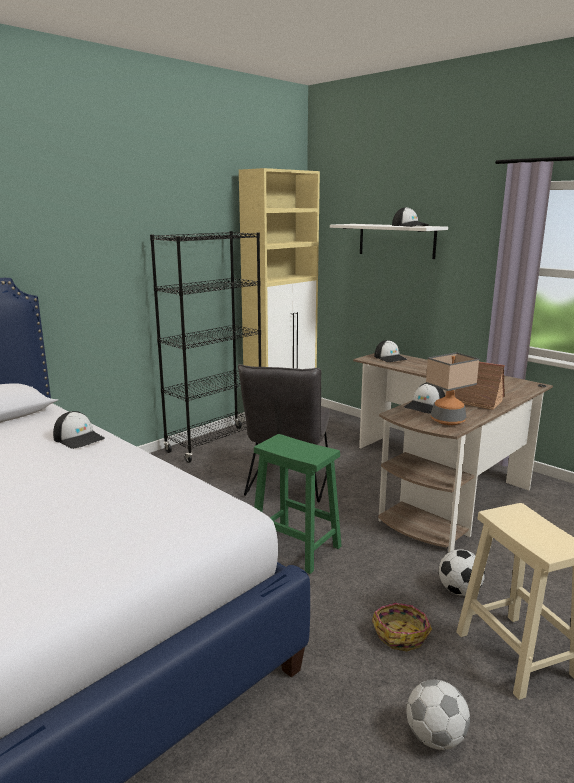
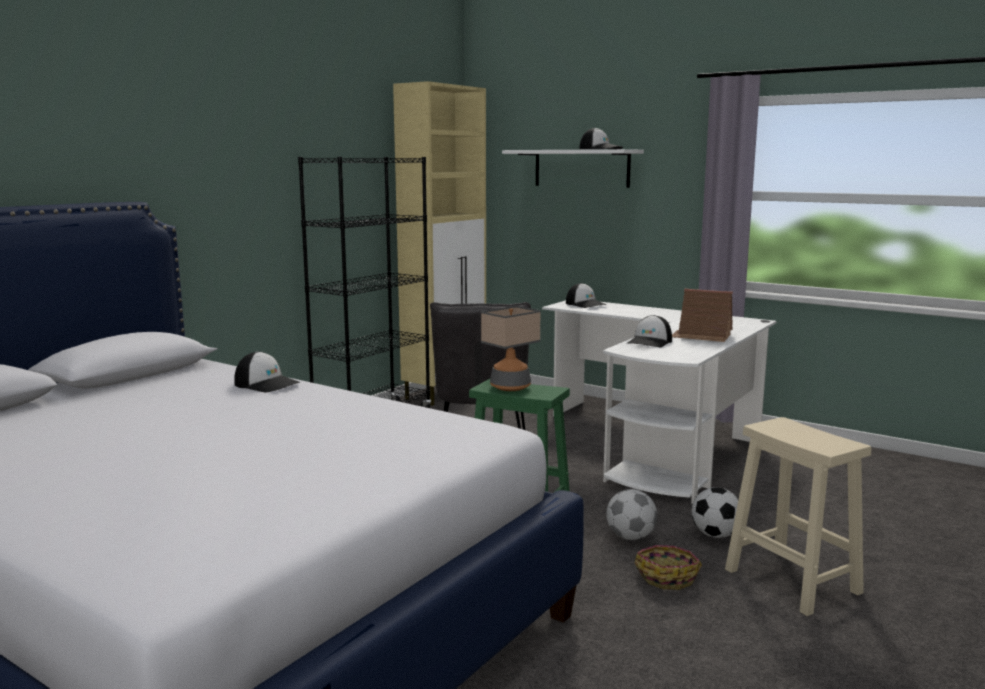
camera: 10 degrees left, 5 degrees down
brown desk [353,353,553,552] -> white desk [542,300,777,504]
football [406,680,470,750] -> football moved to [606,489,657,540]
table lamp [426,352,479,425] -> table lamp moved to [481,306,541,391]

